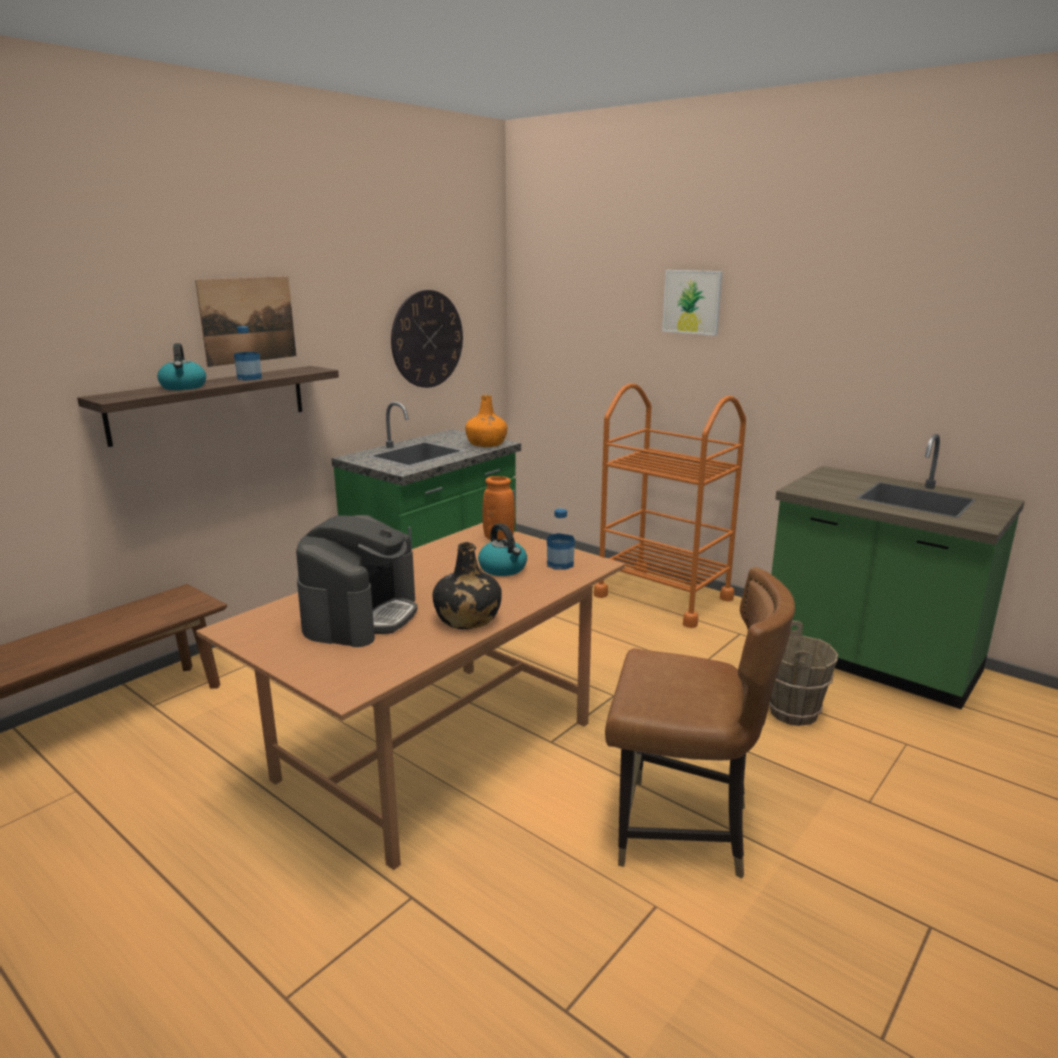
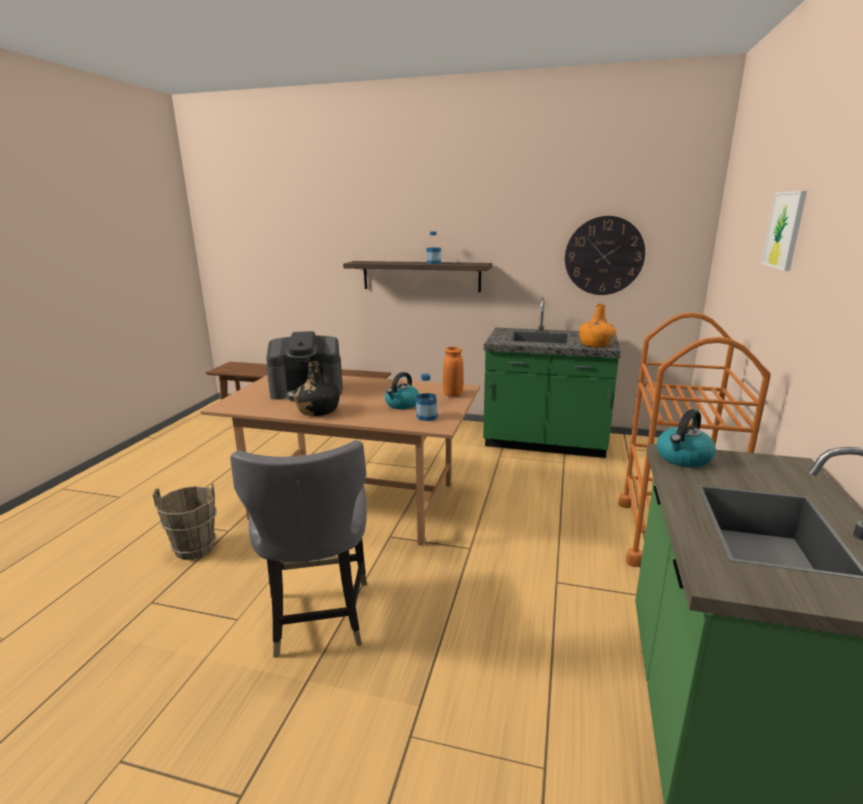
camera: 65 degrees right, 0 degrees up
kettle [157,343,206,390] -> kettle moved to [657,409,716,467]
picture [195,276,296,367] -> none
brown chair [605,567,795,878] -> grey chair [230,440,367,658]
brown bucket [769,621,838,726] -> brown bucket moved to [153,482,216,560]

